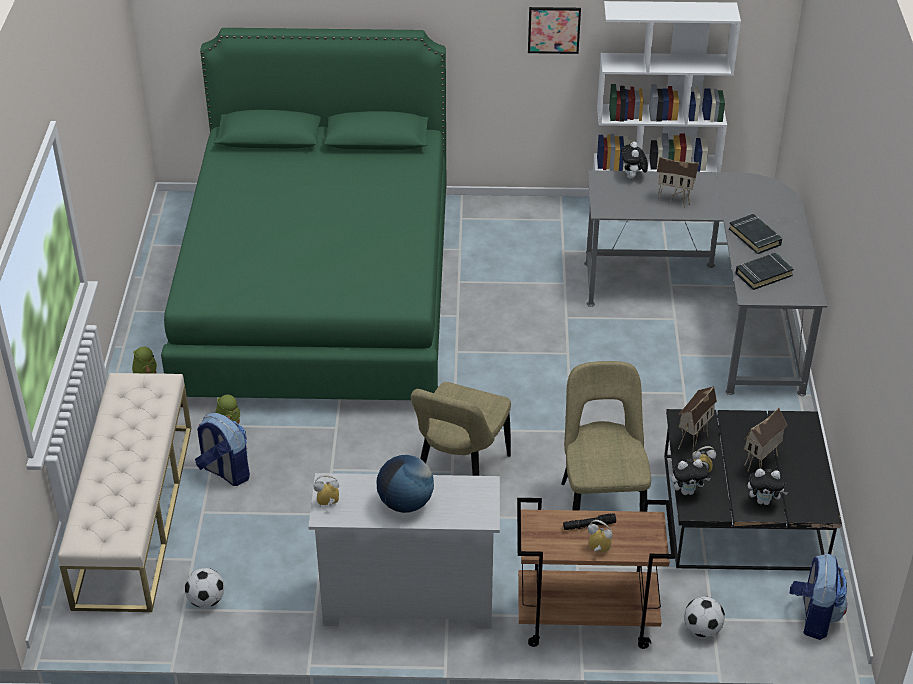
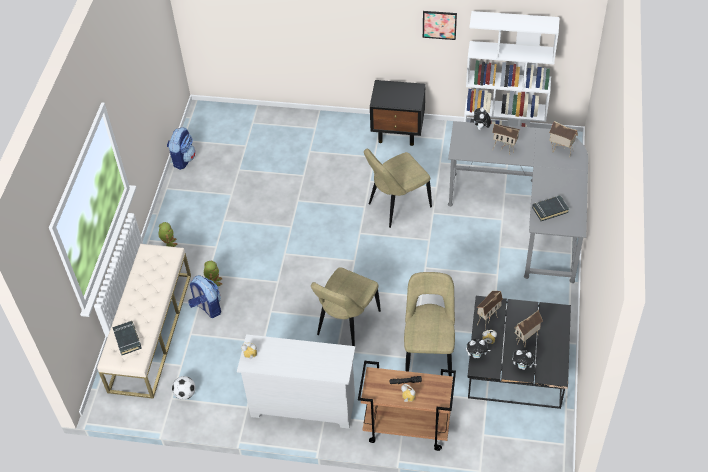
camera: 10 degrees right, 10 degrees up
green bed [161,28,446,407] -> none
globe [377,455,434,513] -> none
football [684,596,725,637] -> none
black book [729,214,782,254] -> black book moved to [112,321,142,355]
backpack [789,553,847,640] -> backpack moved to [167,127,196,170]
none -> beige chair [364,149,432,228]
none -> black nightstand [370,80,426,146]
none -> toy house [549,121,578,154]

